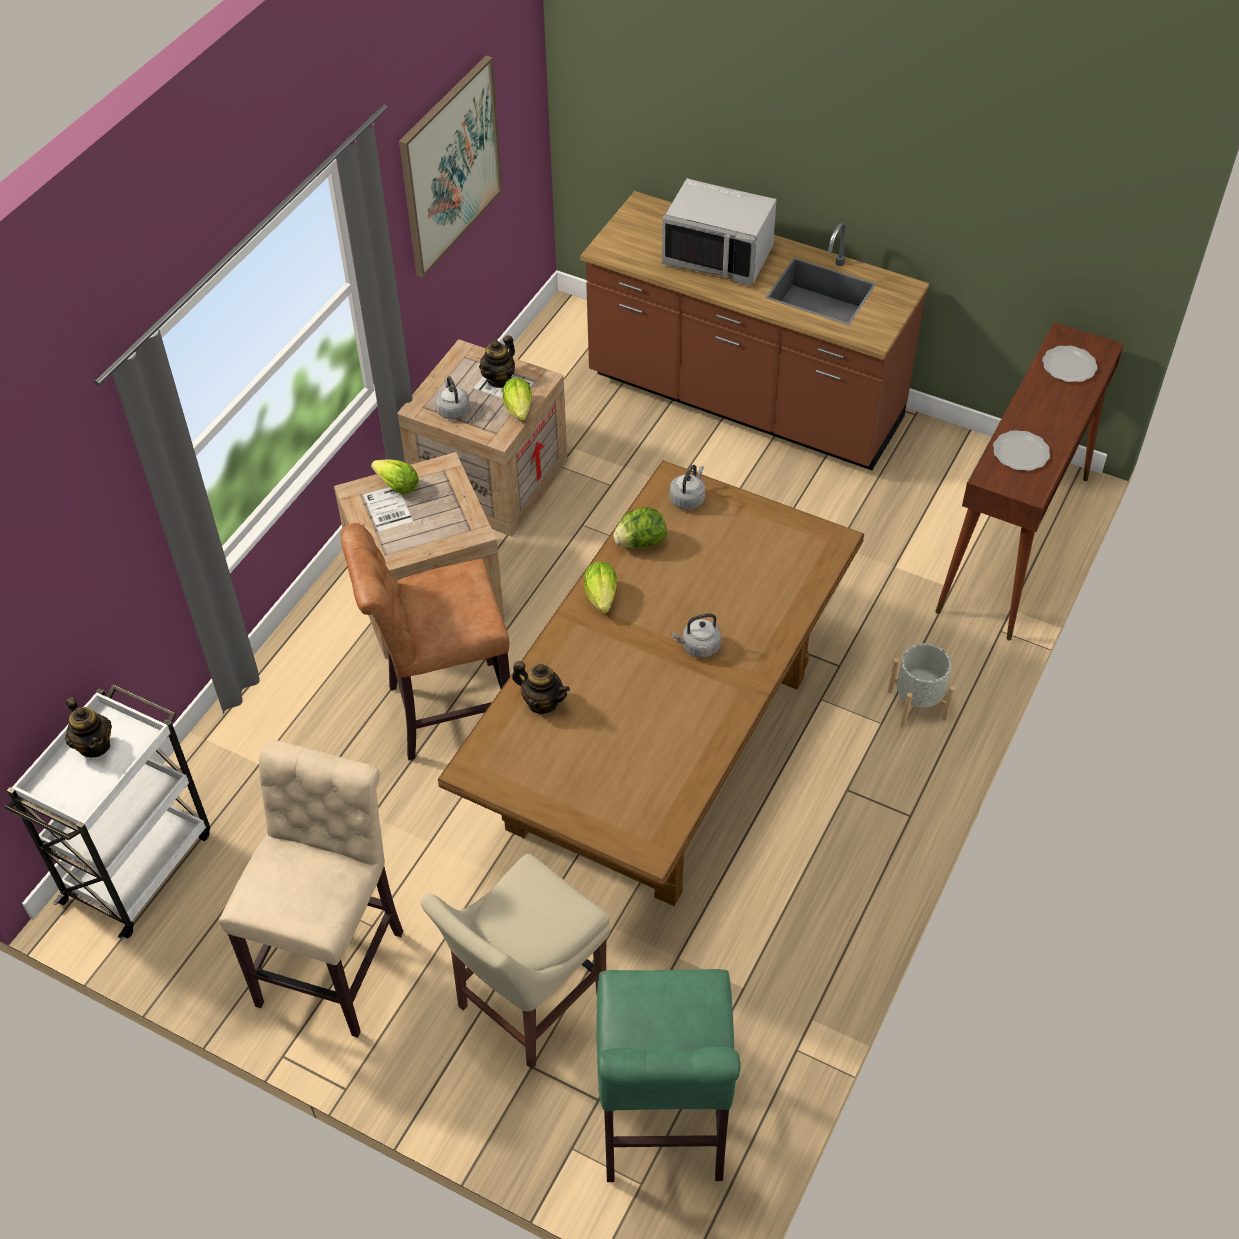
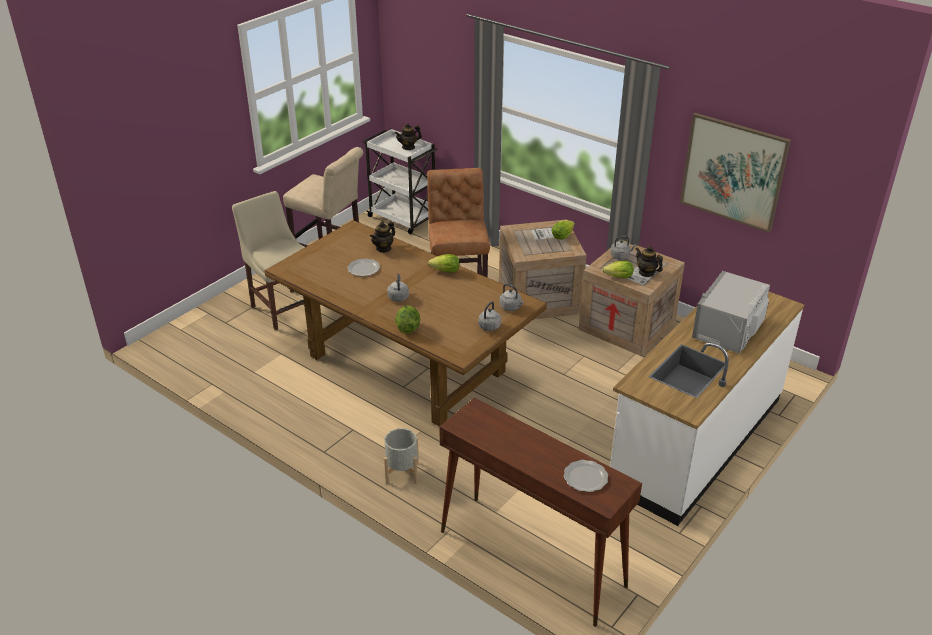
camera: 100 degrees right, 15 degrees down
brown counter [580,191,929,470] -> white counter [610,292,804,526]
green stool [597,969,741,1182] -> none
lettuce [613,507,667,548] -> lettuce moved to [395,305,420,334]
plate [993,430,1050,471] -> plate moved to [348,258,380,276]
none -> grey kettle [478,301,501,331]

